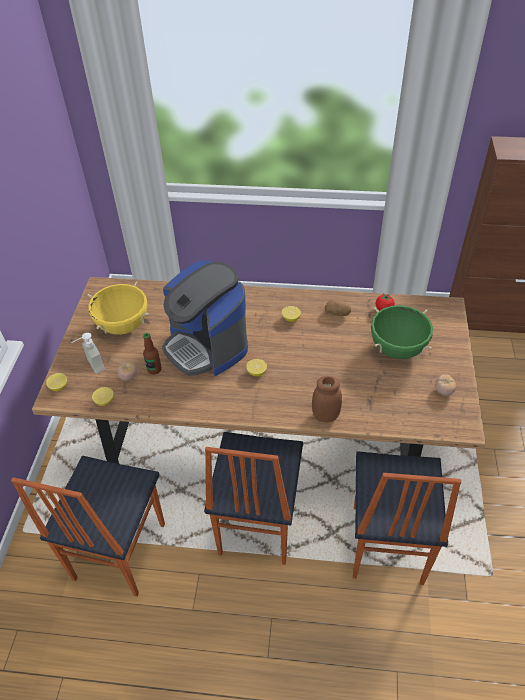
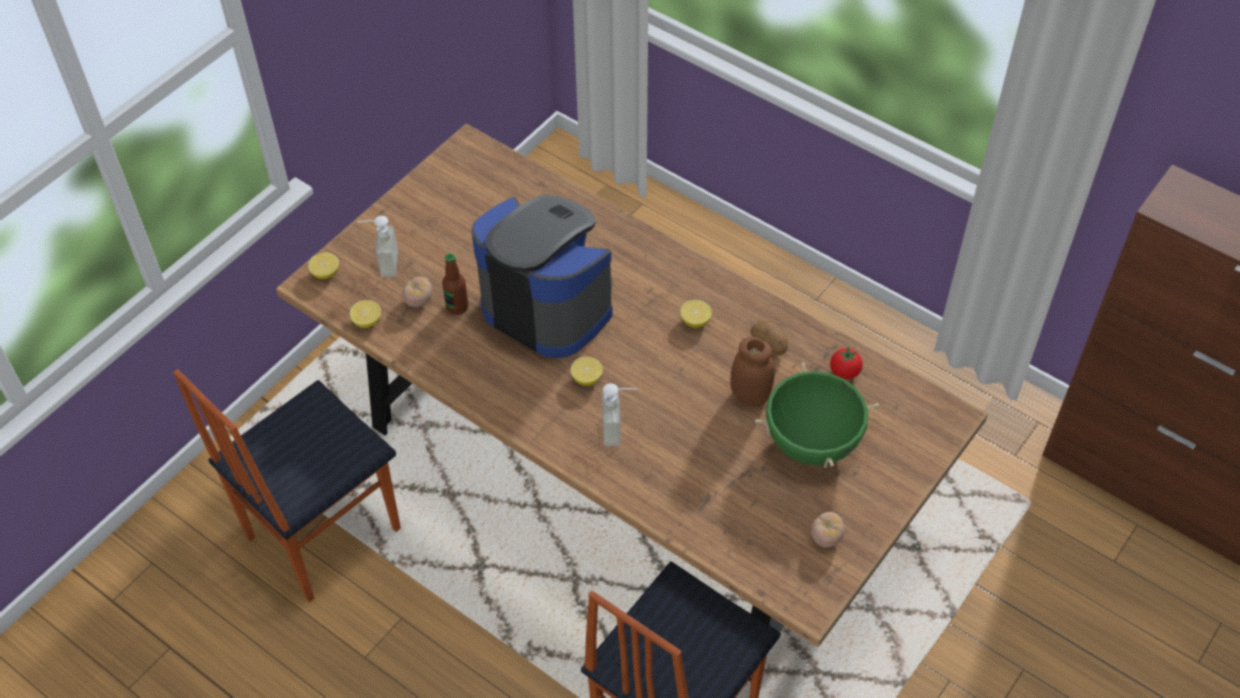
camera: 30 degrees right, 5 degrees up
yellow cooking pot [87,282,149,335] -> none
coffee machine [162,260,248,376] -> coffee machine turned 135 degrees clockwise [471,194,613,358]
chair [204,432,303,565] -> none
brown jar [312,376,342,423] -> brown jar moved to [730,337,775,407]
none -> soap dispenser [602,383,637,446]

